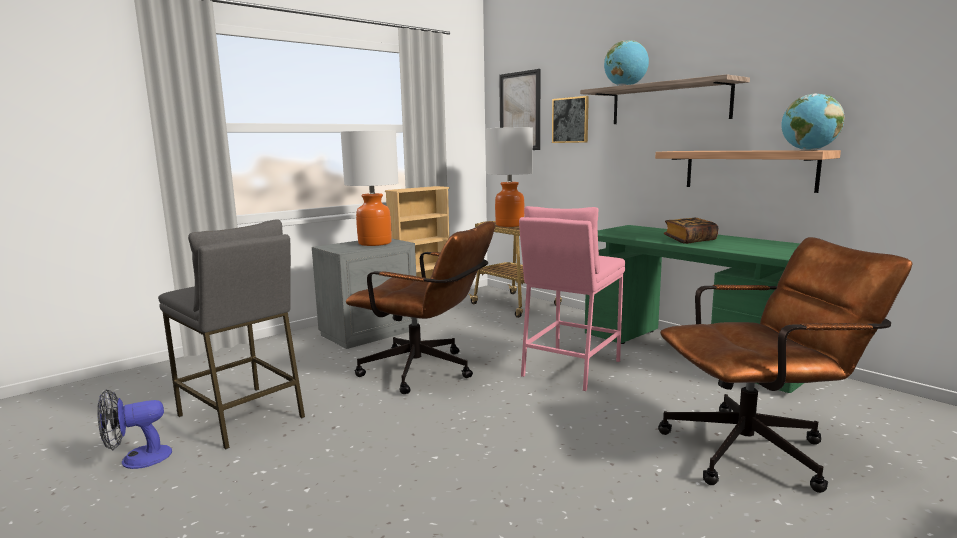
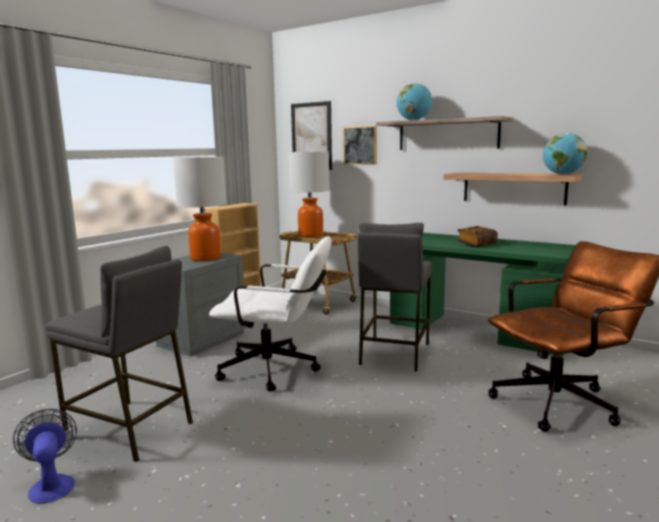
camera: 15 degrees left, 0 degrees up
fan [97,390,172,469] -> fan turned 105 degrees clockwise [13,409,77,504]
brown office chair [346,221,495,394] -> white office chair [209,236,332,392]
pink stool [519,206,625,391] -> grey stool [357,223,432,372]

